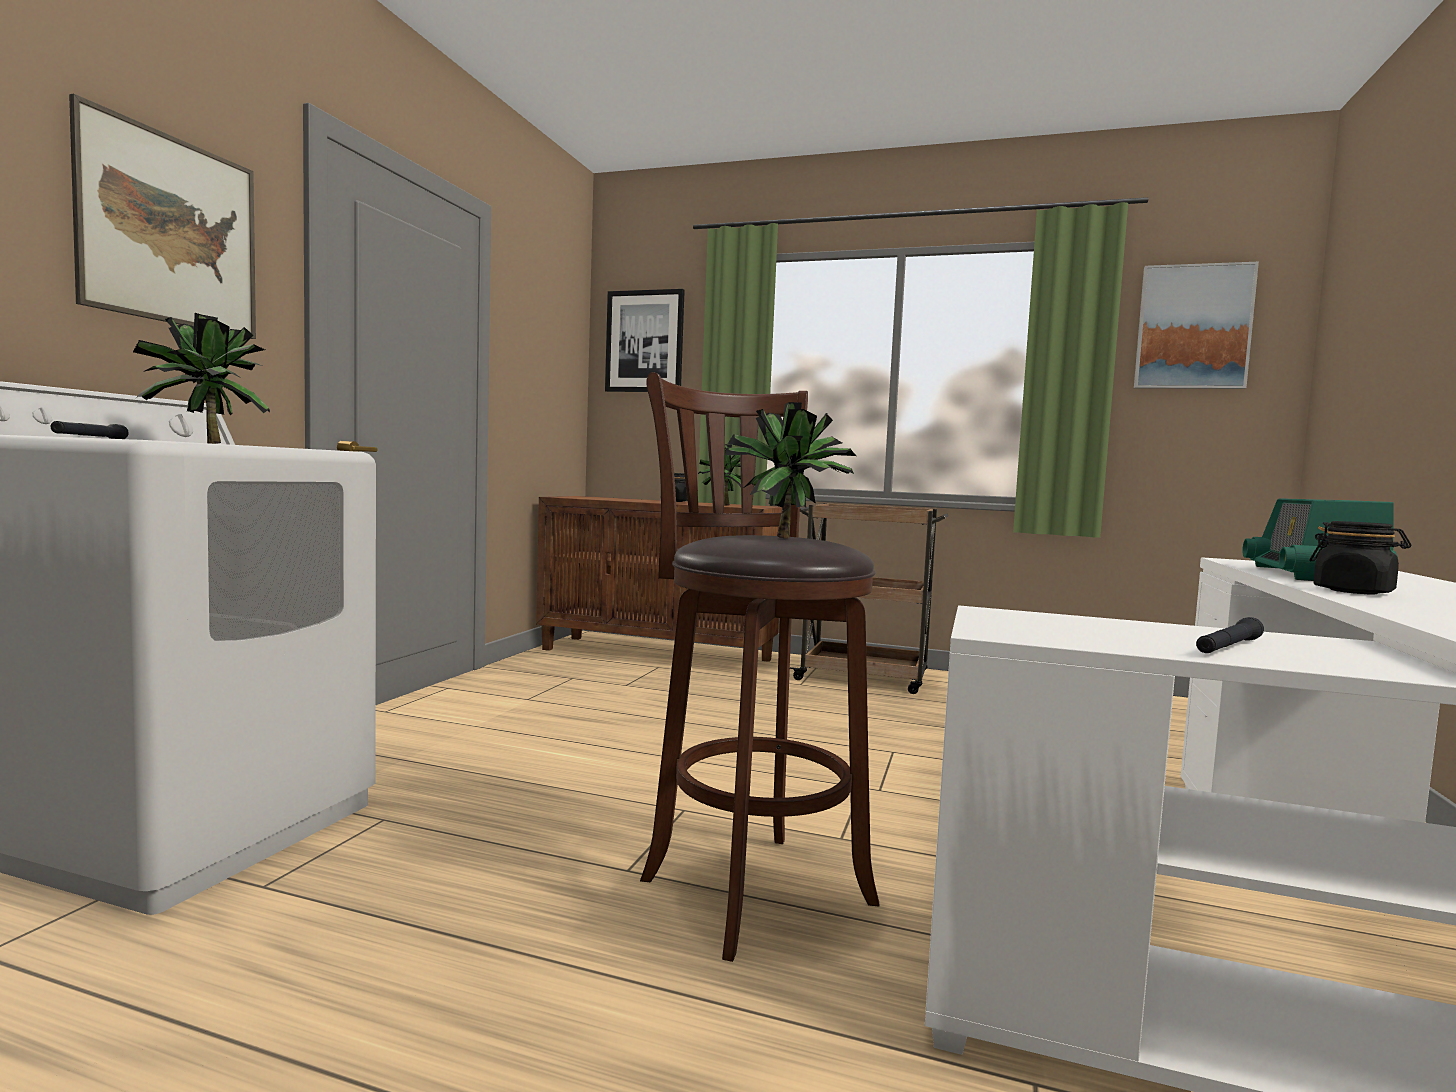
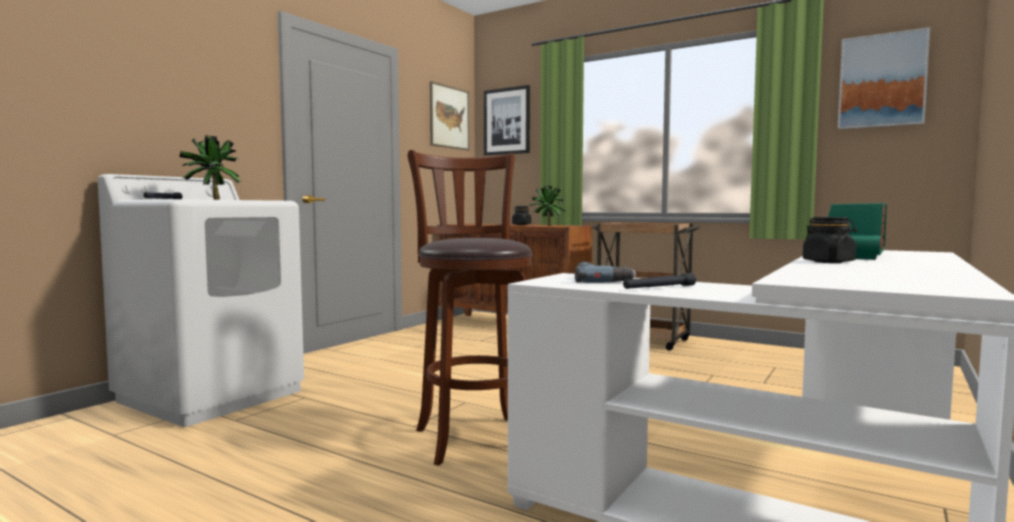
camera: 15 degrees right, 0 degrees up
picture [69,94,256,339] -> picture moved to [430,81,469,150]
potted plant [725,402,856,539] -> none
none -> power drill [575,261,636,283]

